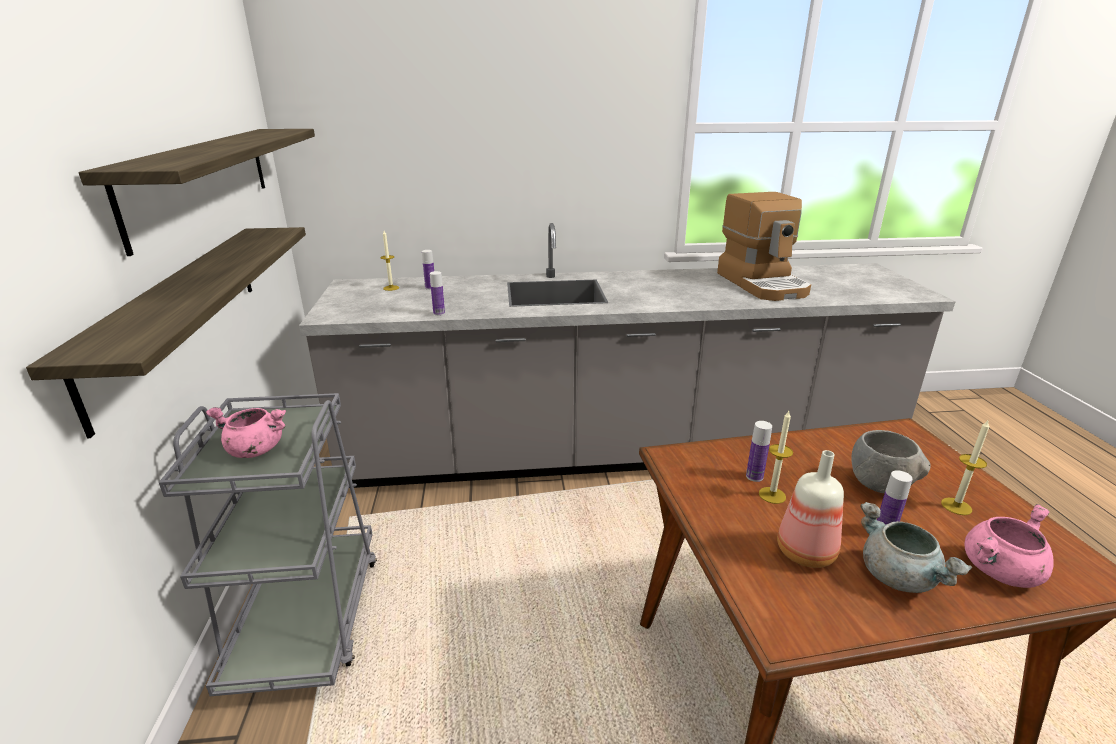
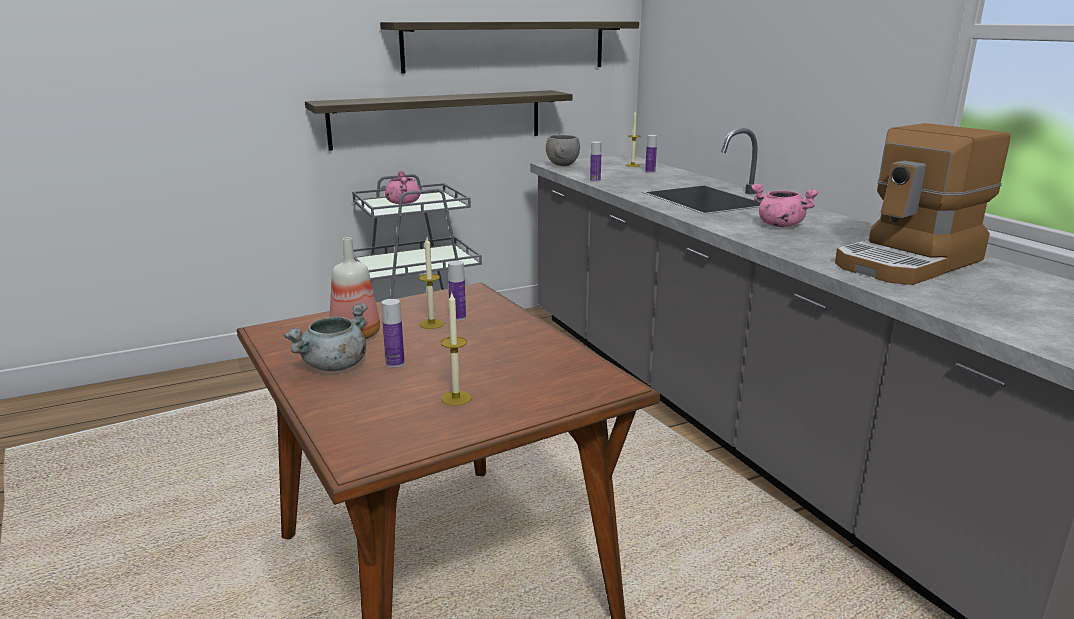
camera: 70 degrees right, 5 degrees down
grey bowl [851,430,931,493] -> grey bowl moved to [546,135,580,166]
pink cooking pot [965,504,1054,588] -> pink cooking pot moved to [751,183,819,227]

